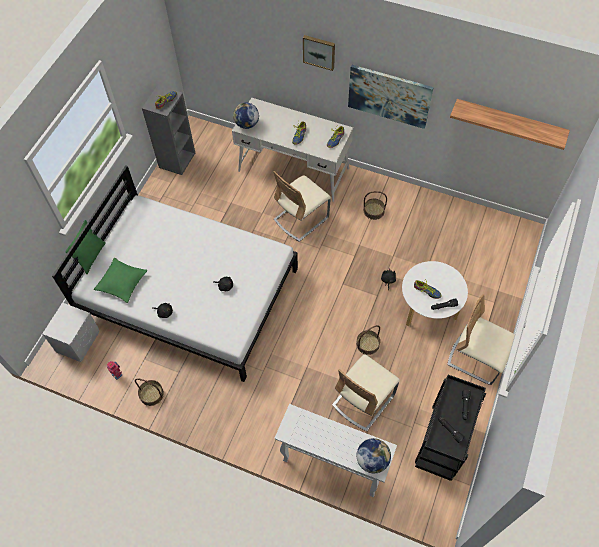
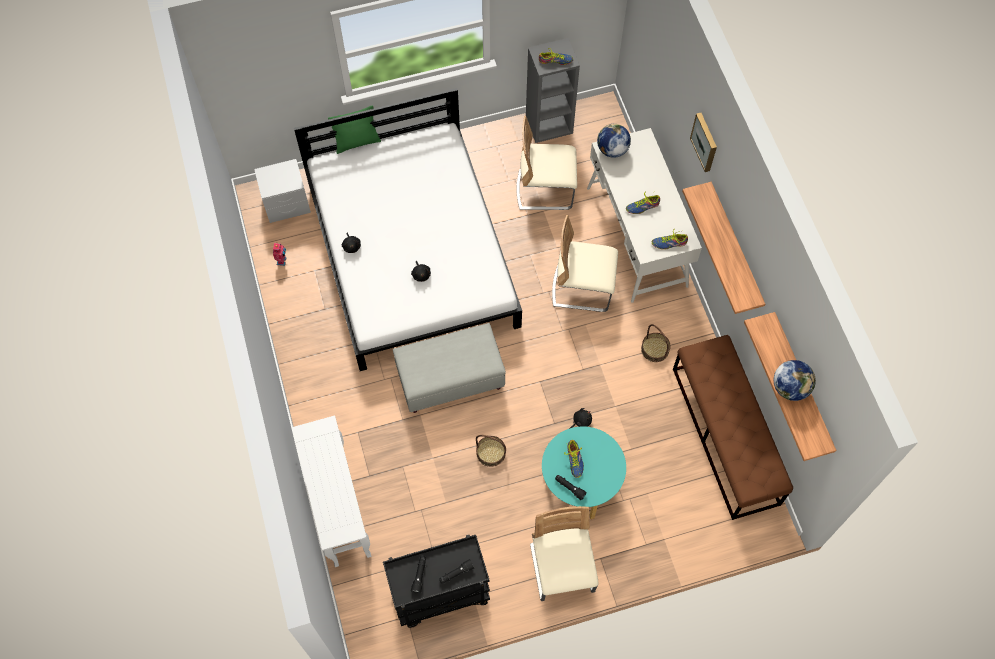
camera: 50 degrees right, 5 degrees up
green pillow [94,258,147,303] -> none
basket [135,378,164,406] -> none
beige chair [332,354,400,431] -> beige chair moved to [517,116,577,210]
picture [348,65,434,129] -> shelf [682,182,765,314]
globe [357,438,391,473] -> globe moved to [774,360,816,401]
white coffee table [402,261,468,326] -> turquoise coffee table [542,426,626,519]
none -> grey ottoman [393,323,506,413]
none -> brown bench [673,335,793,520]

